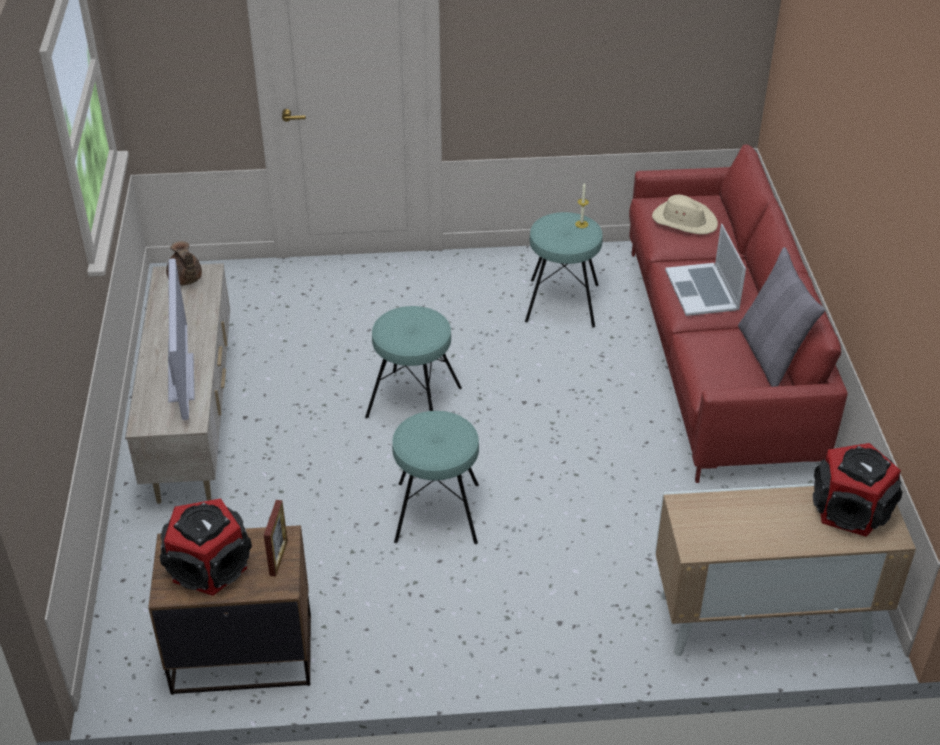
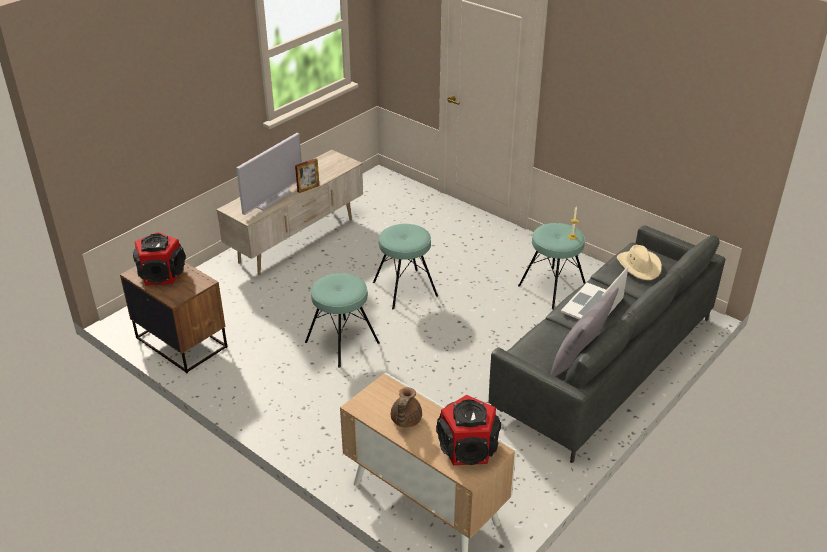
camera: 45 degrees right, 5 degrees down
brown teapot [166,241,202,285] -> brown teapot moved to [391,387,422,427]
picture frame [264,500,288,576] -> picture frame moved to [295,158,319,193]
red sofa [629,144,848,483] -> grey sofa [489,225,726,463]

